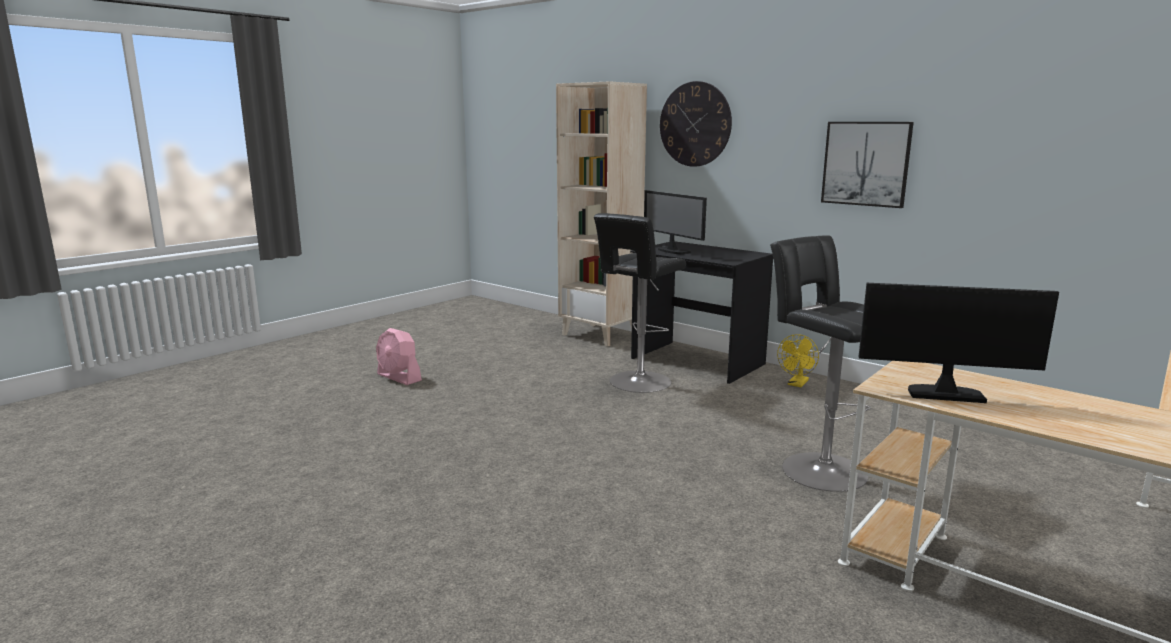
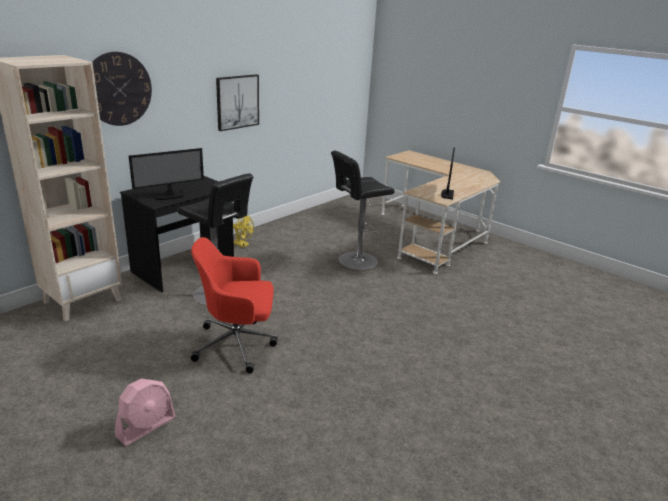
camera: 90 degrees left, 10 degrees up
none -> red office chair [191,237,278,373]

